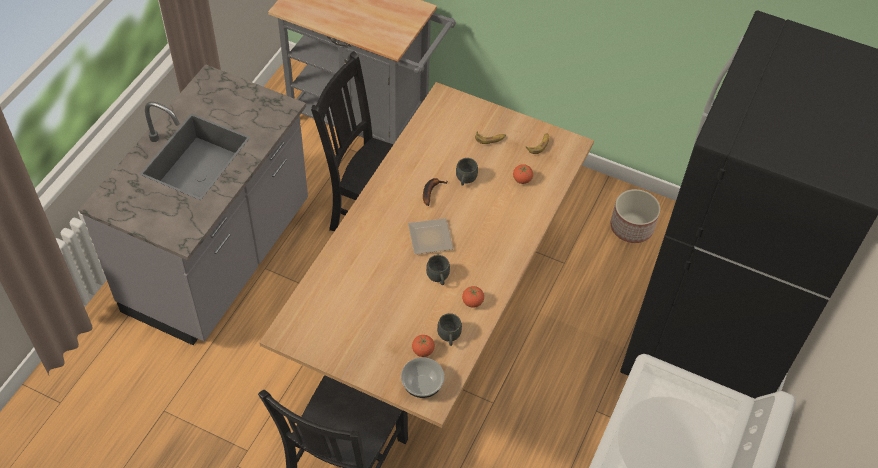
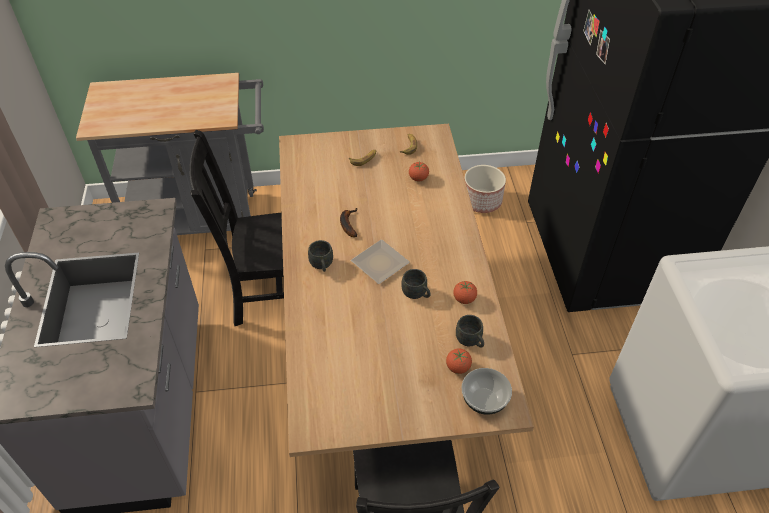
camera: 30 degrees left, 5 degrees down
grey mug [456,158,478,186] -> grey mug moved to [308,240,333,272]

